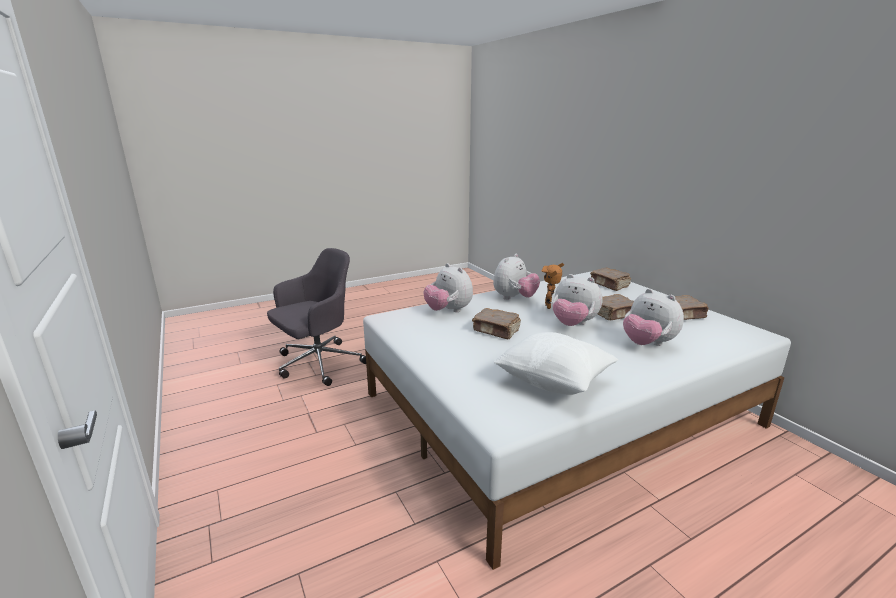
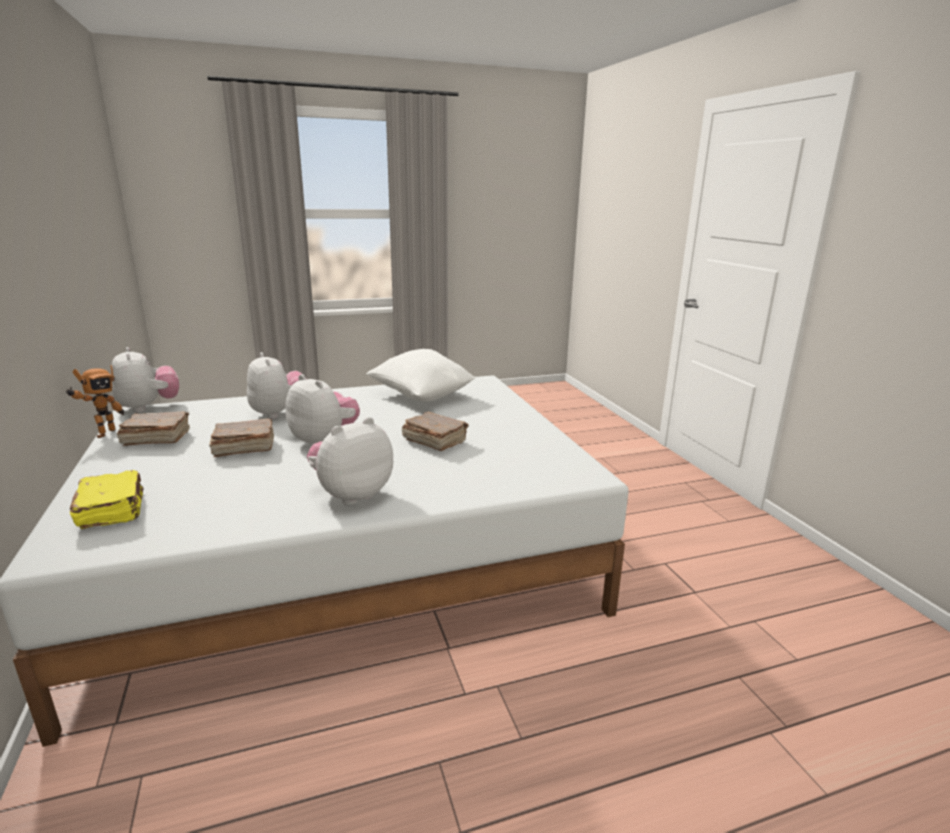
camera: 170 degrees left, 0 degrees up
grey office chair [267,248,366,386] -> none
plush toy [424,263,473,312] -> plush toy moved to [111,347,179,413]
toy robot [541,263,564,309] -> toy robot moved to [66,365,124,438]
brown book [590,268,631,291] -> yellow book [70,470,144,529]

